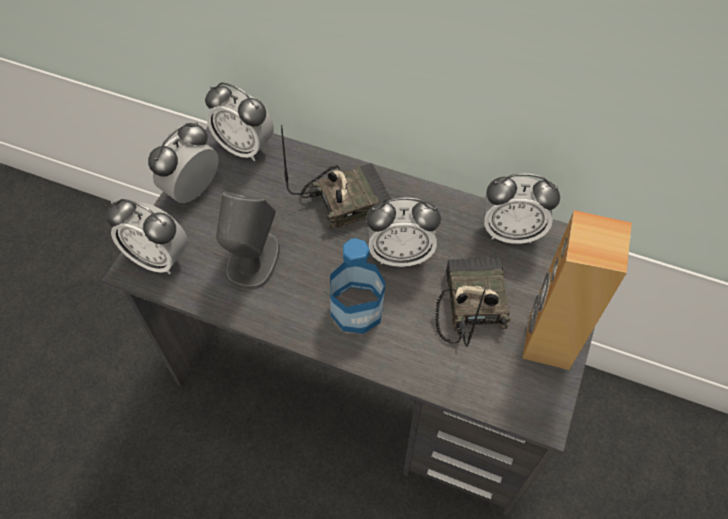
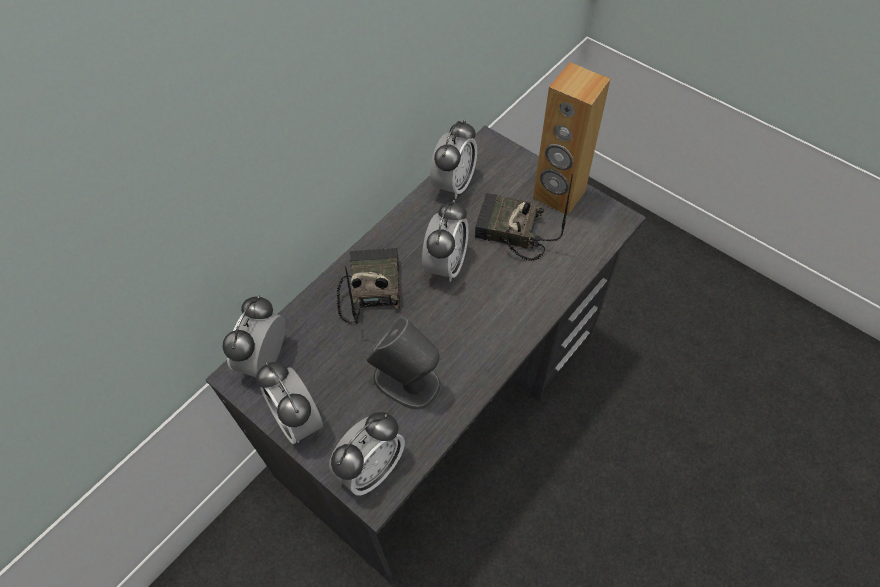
camera: 70 degrees left, 0 degrees up
alarm clock [205,82,274,161] -> alarm clock turned 150 degrees clockwise [223,296,285,377]
bottle [330,238,386,334] -> none

